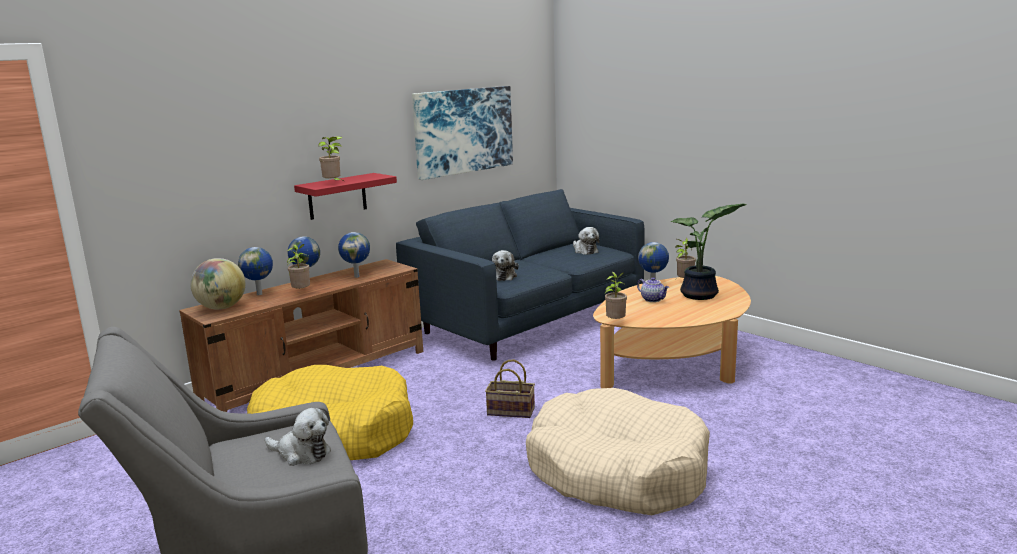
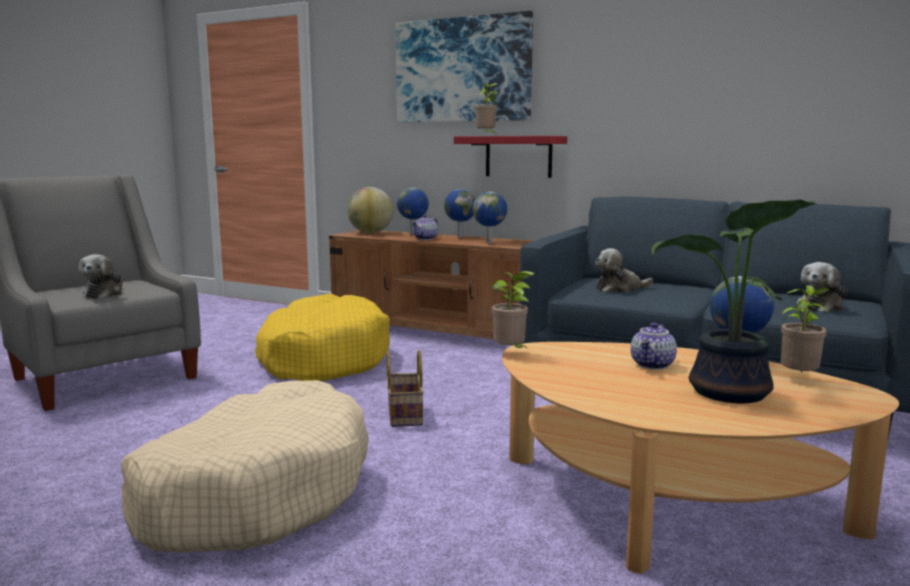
camera: 70 degrees right, 5 degrees down
potted plant [286,244,310,289] -> teapot [412,215,438,240]
picture [412,86,513,180] -> picture moved to [395,11,533,122]

